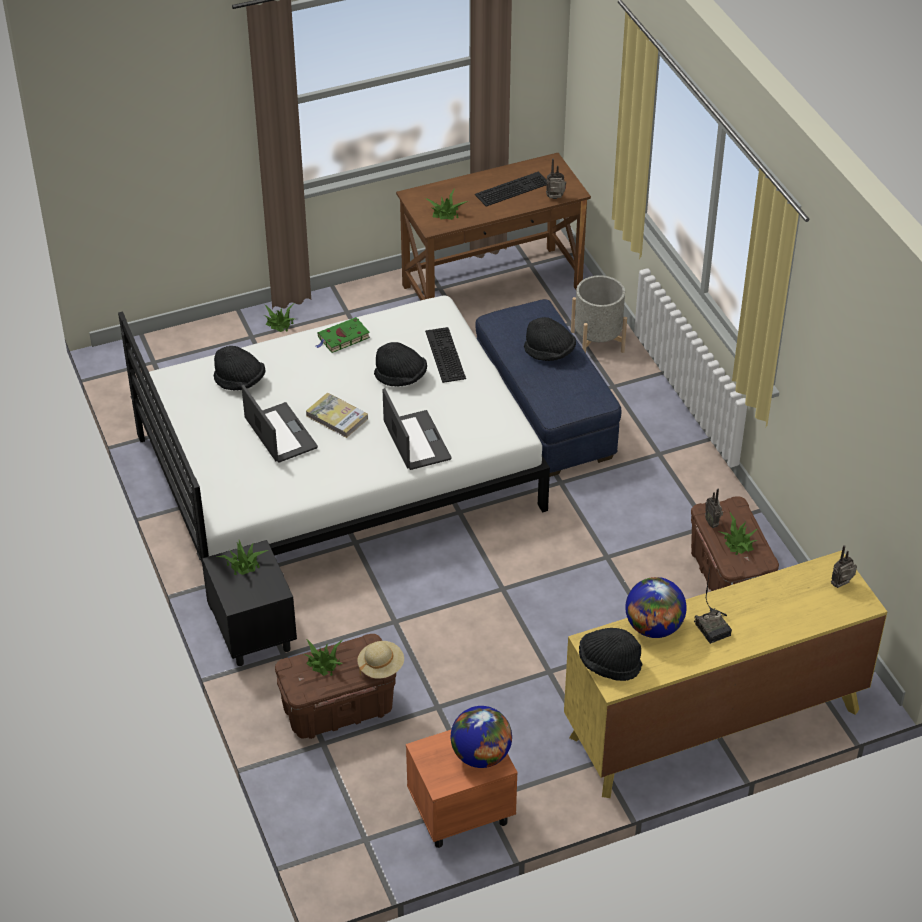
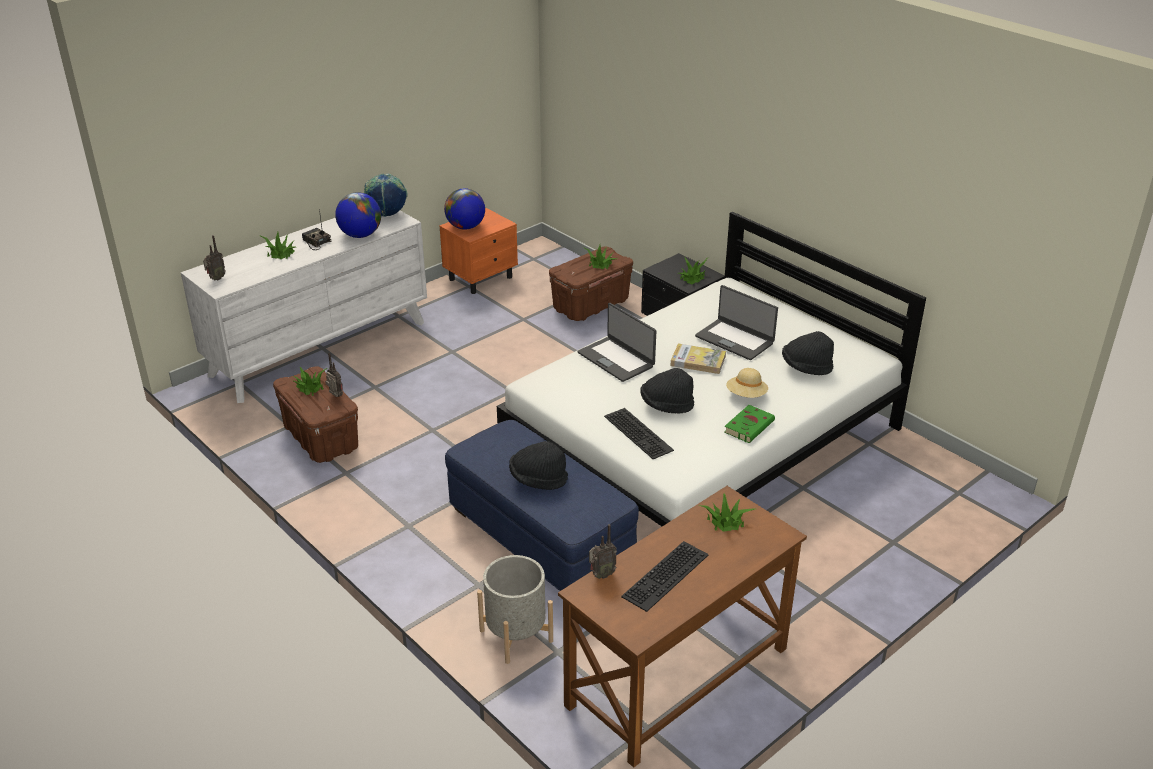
camera: 160 degrees right, 10 degrees down
potted plant [263,303,295,332] -> potted plant moved to [259,232,296,259]
beige hat [357,641,404,679] -> beige hat moved to [726,368,768,398]
yellow dresser [564,550,887,798] -> white dresser [181,210,427,403]
black hat [579,628,642,681] -> globe [364,174,408,217]

